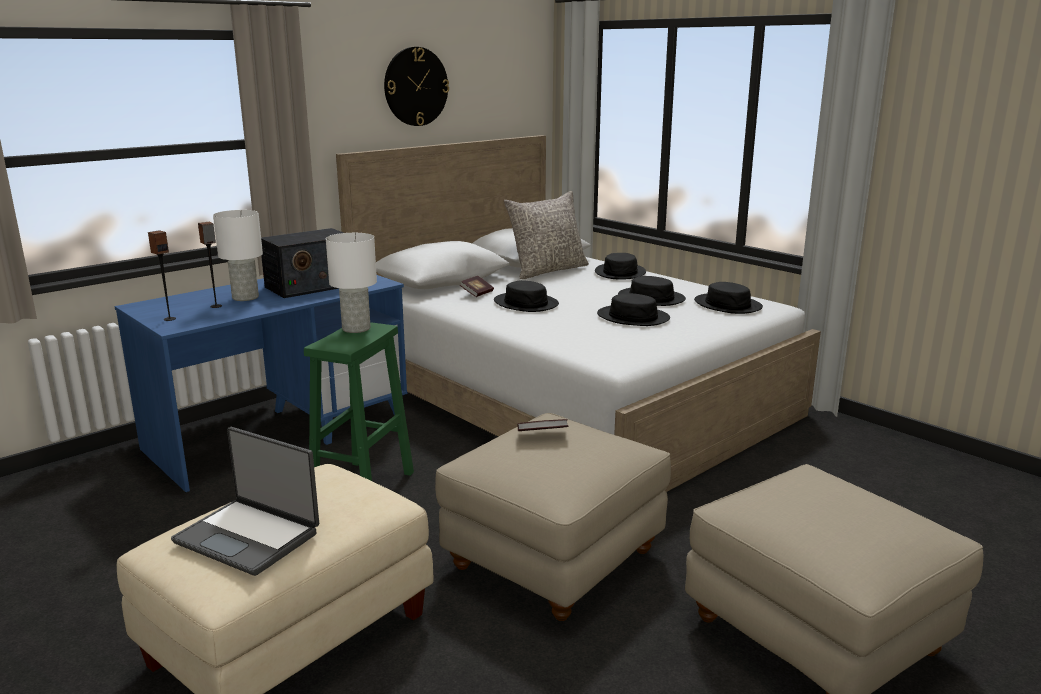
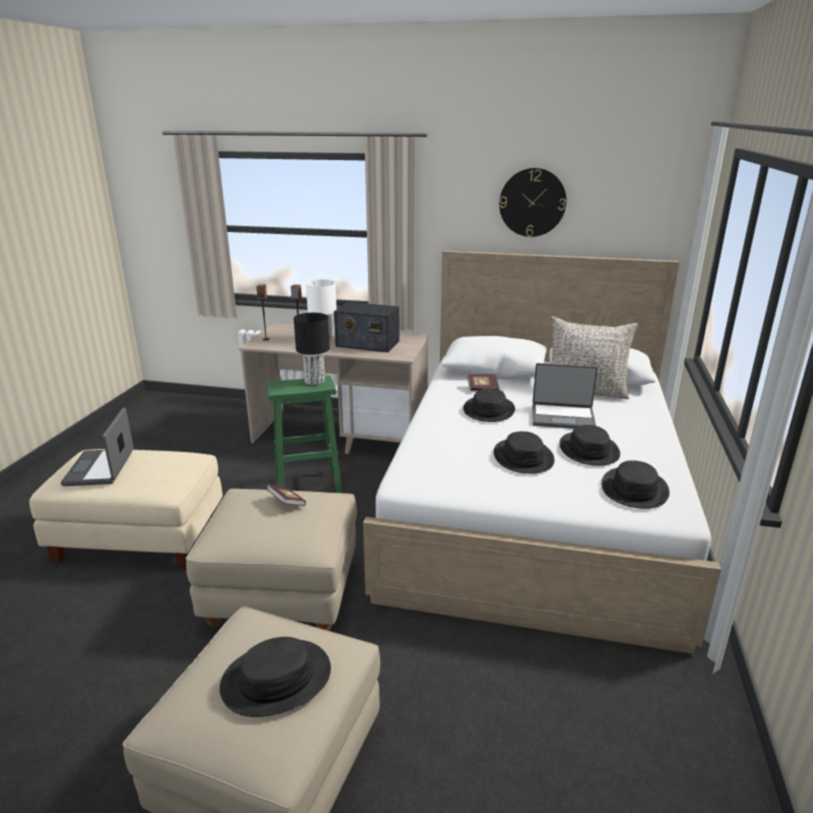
camera: 55 degrees right, 5 degrees up
blue desk [115,275,407,493] -> beige desk [239,323,429,454]
white table lamp [326,233,377,333] -> black table lamp [294,313,330,385]
black hat [595,253,646,280] -> black hat moved to [220,637,331,717]
none -> laptop [532,363,597,429]

